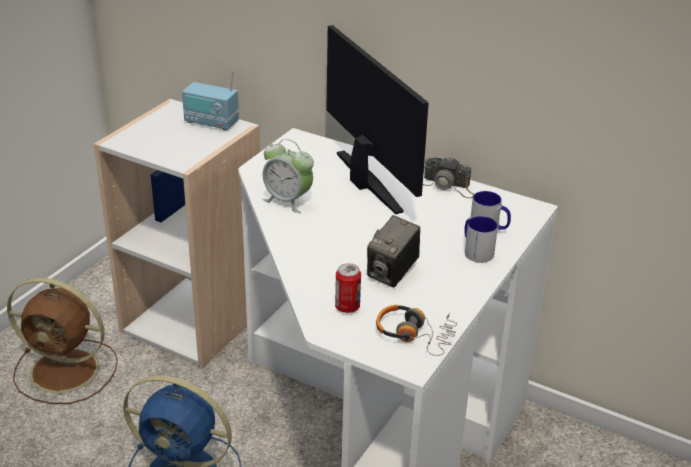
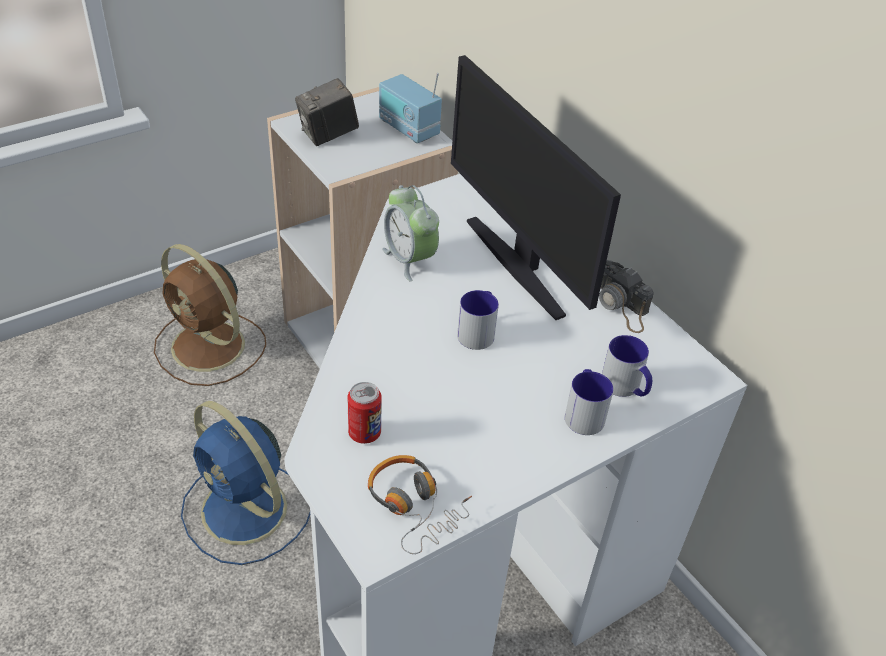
camera: 25 degrees right, 10 degrees up
monitor [327,25,429,214] -> monitor turned 150 degrees clockwise [451,55,621,320]
camera [367,215,420,288] -> camera moved to [295,78,359,146]
none -> mug [457,290,499,350]

